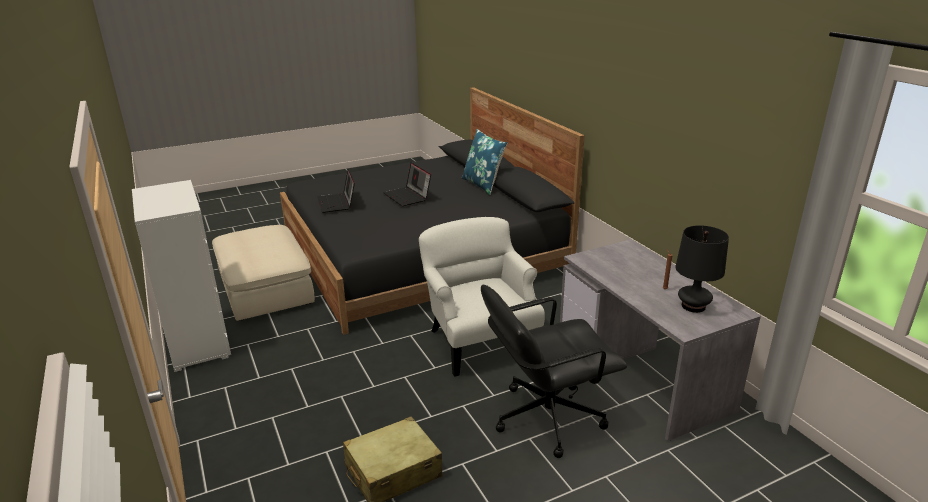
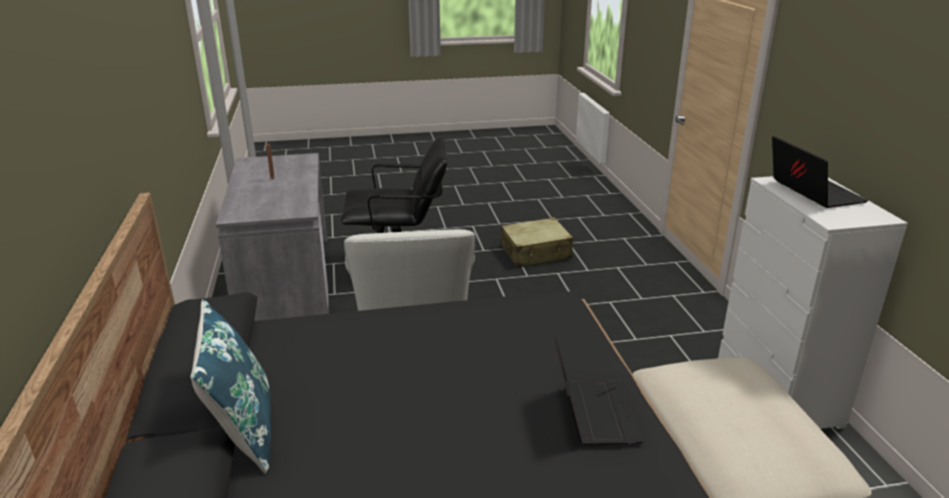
camera: 165 degrees left, 0 degrees up
laptop [383,163,431,206] -> laptop moved to [772,136,868,208]
black table lamp [675,225,729,313] -> none

